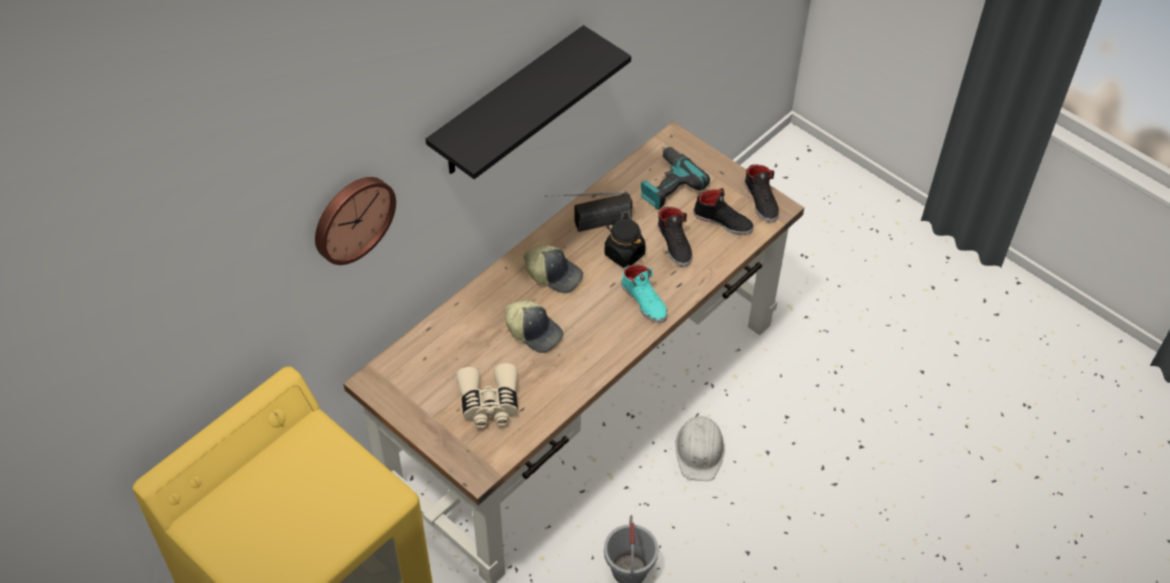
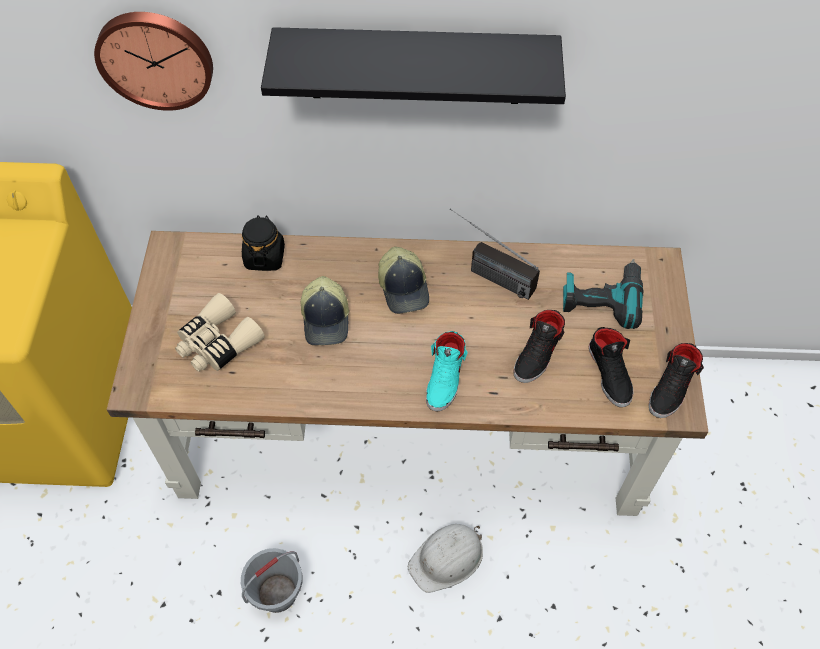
camera: 50 degrees right, 5 degrees up
black jar [604,219,646,268] -> black jar moved to [242,215,285,271]

